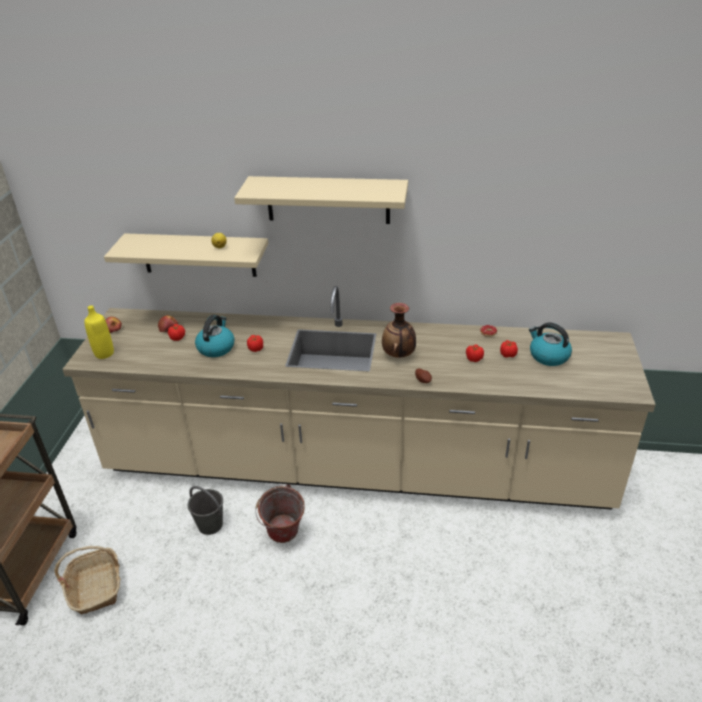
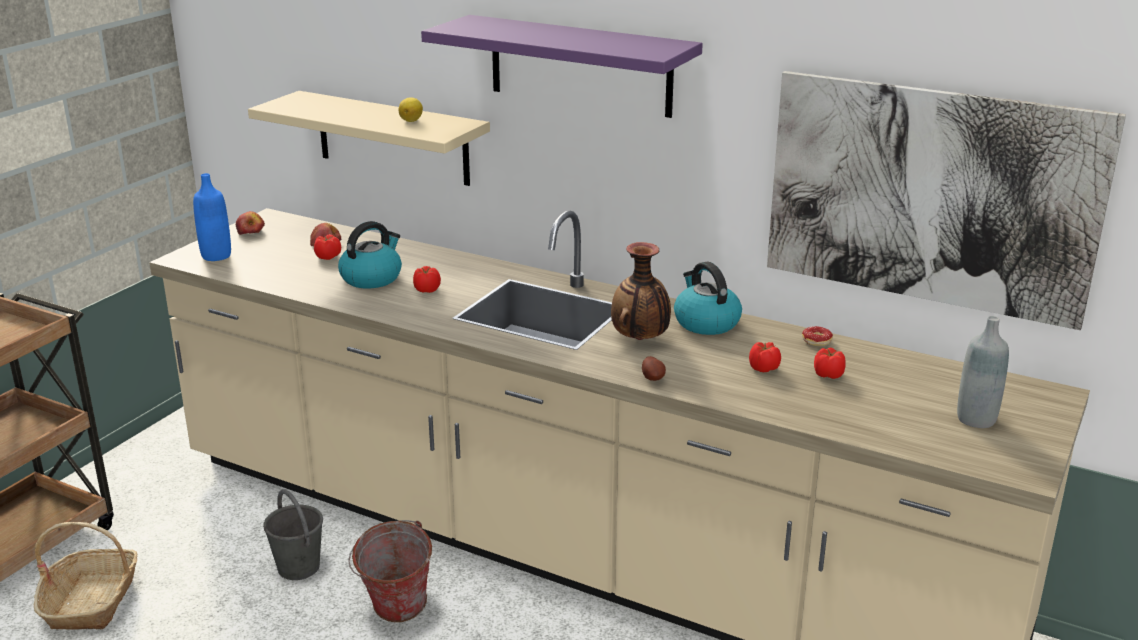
camera: 20 degrees right, 10 degrees down
yellow bottle [84,305,114,359] -> blue bottle [193,173,231,261]
beige shelf [234,176,408,224] -> purple shelf [421,15,703,118]
kettle [529,322,572,366] -> kettle moved to [674,262,742,335]
none -> picture [767,71,1126,330]
none -> grey bottle [957,316,1009,428]

